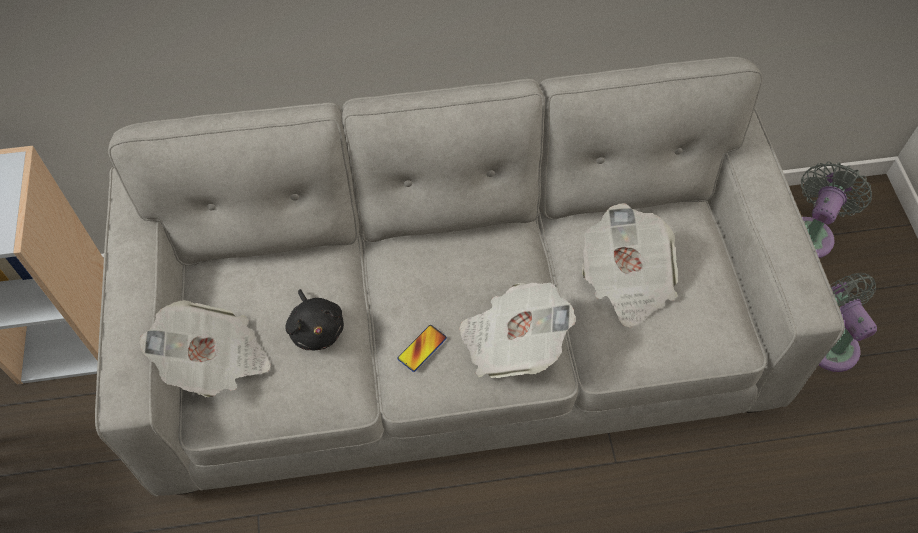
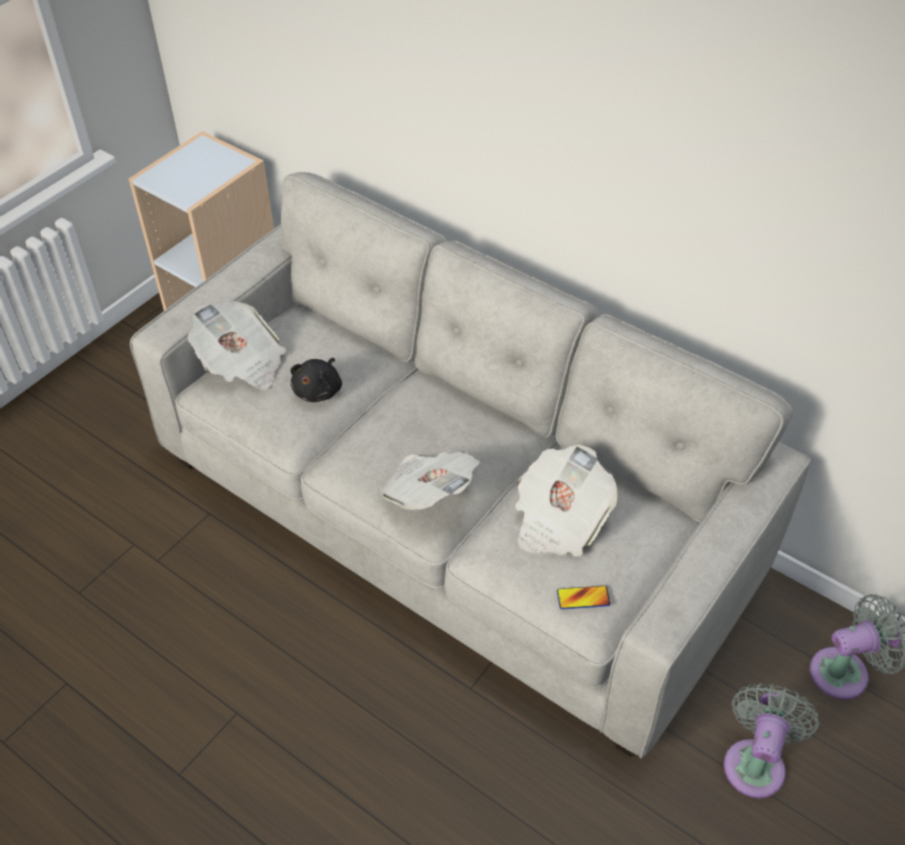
camera: 45 degrees right, 10 degrees down
phone [398,325,447,372] -> phone moved to [557,586,611,609]

